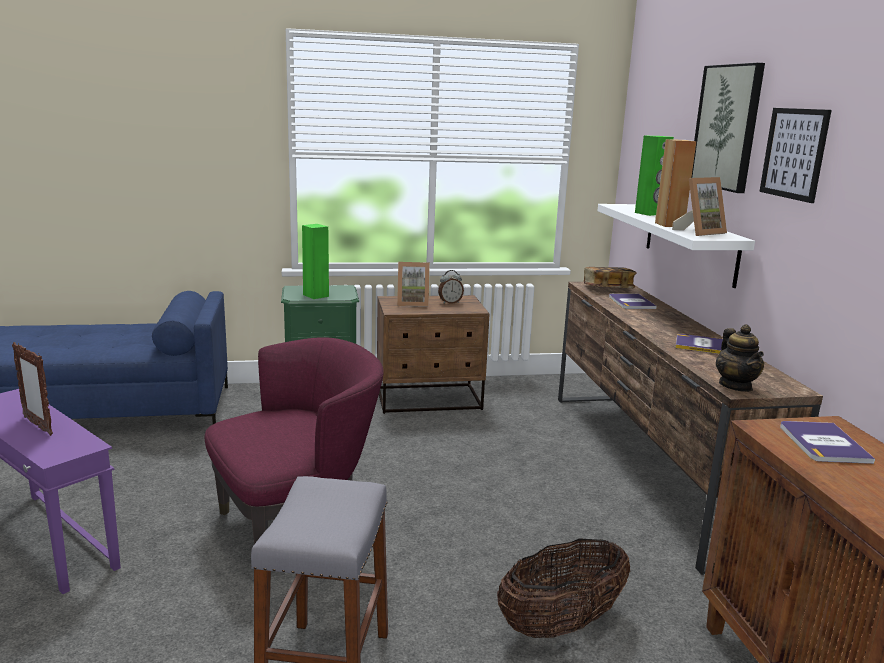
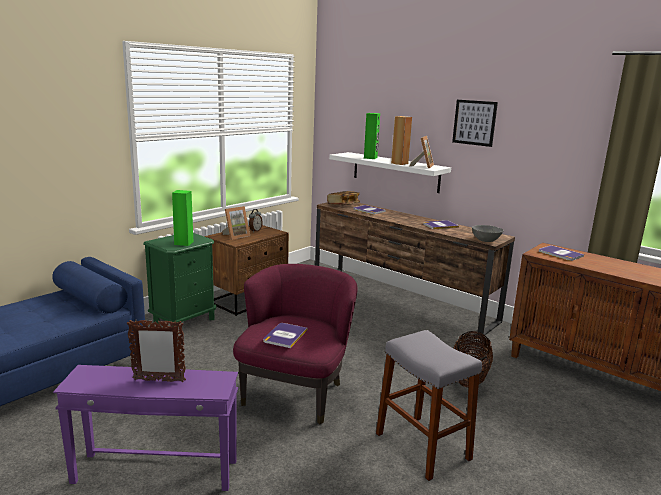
camera: 40 degrees left, 0 degrees up
picture [692,63,765,193] -> none
teapot [716,324,764,392] -> grey bowl [472,225,504,242]
none -> book [263,323,307,348]

